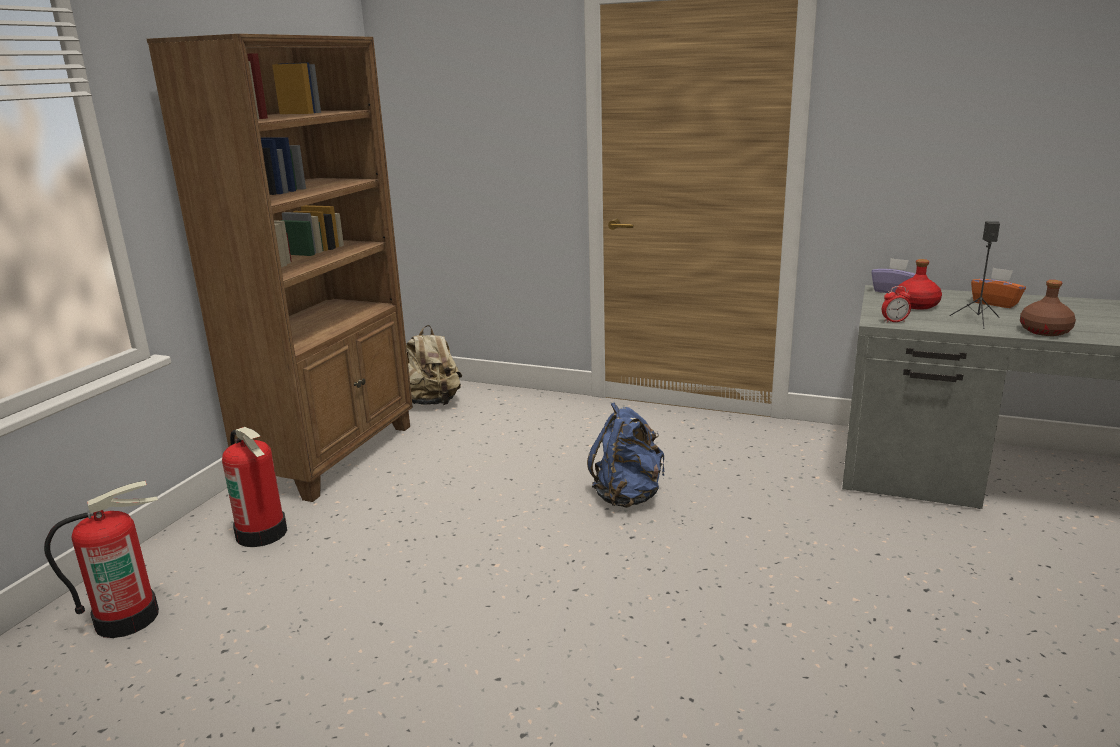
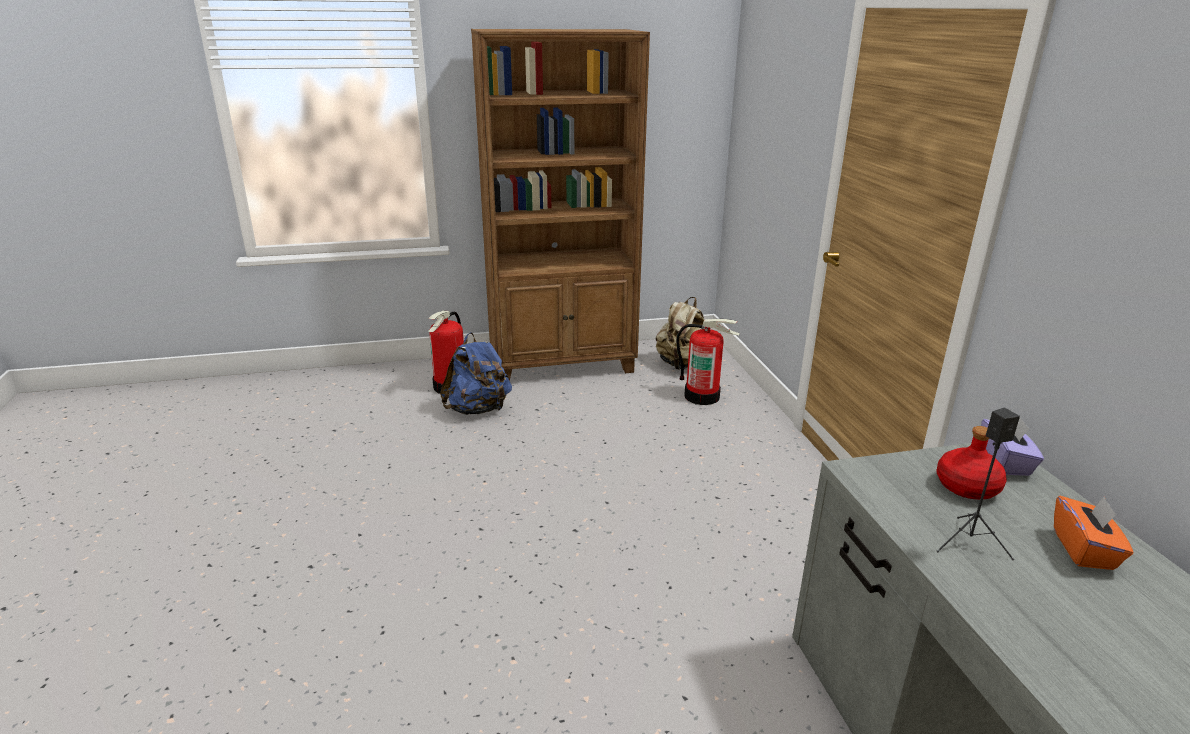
camera: 55 degrees right, 5 degrees up
fire extinguisher [44,481,159,638] -> fire extinguisher moved to [676,319,740,405]
blue backpack [587,402,665,508] -> blue backpack moved to [440,332,512,415]
alarm clock [882,286,911,323] -> none
brown bottle [1020,280,1076,336] -> none

